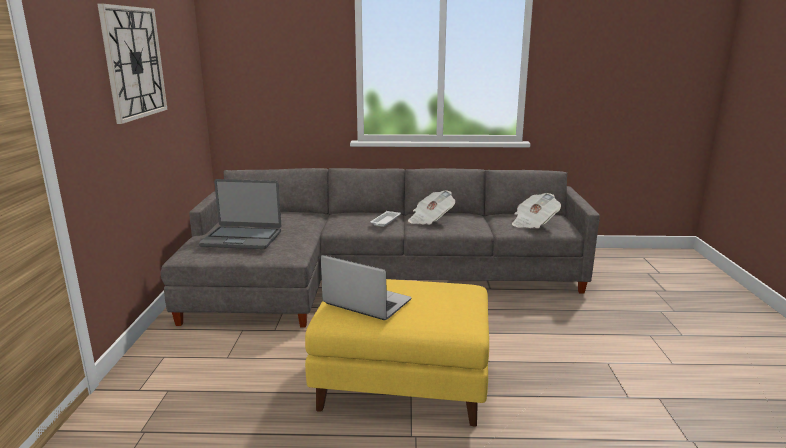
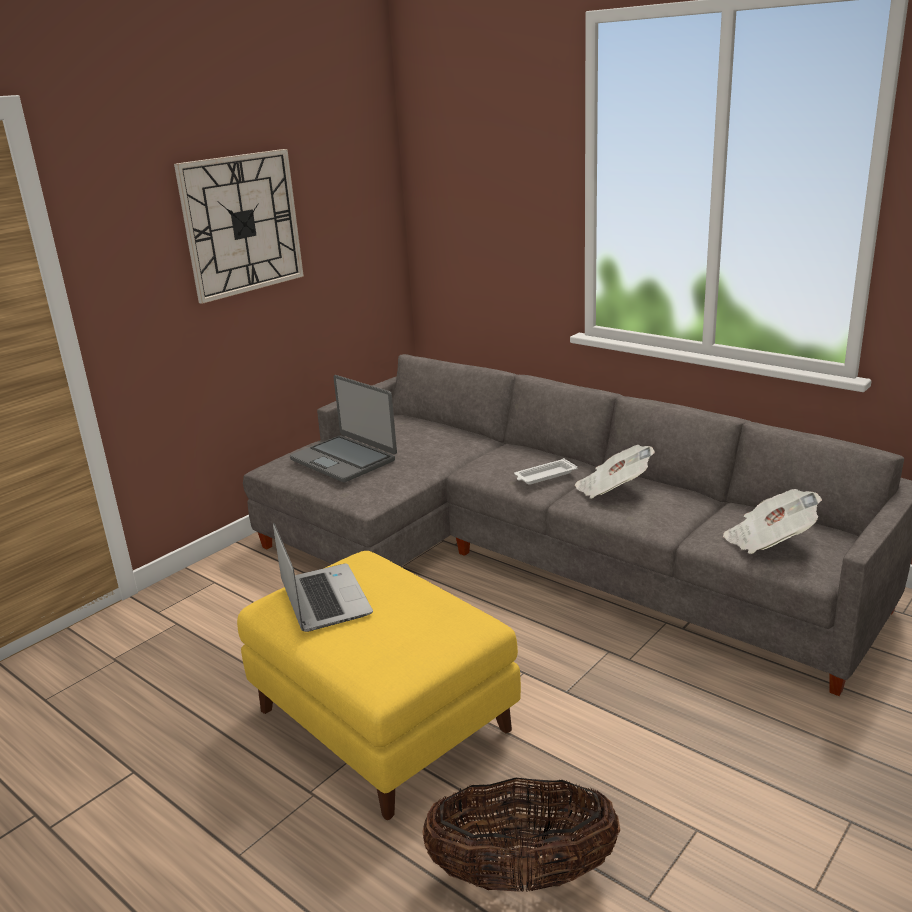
camera: 40 degrees right, 5 degrees up
none -> basket [422,778,620,892]

